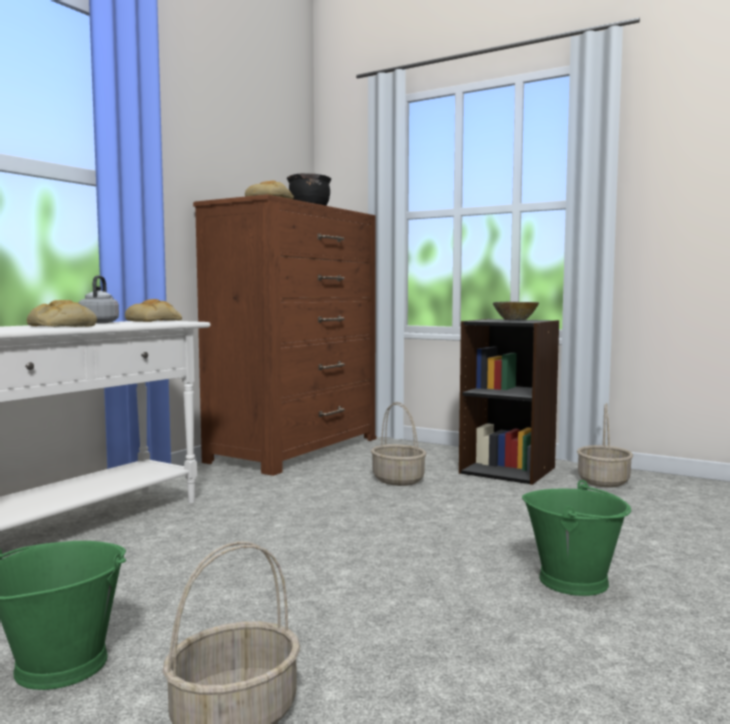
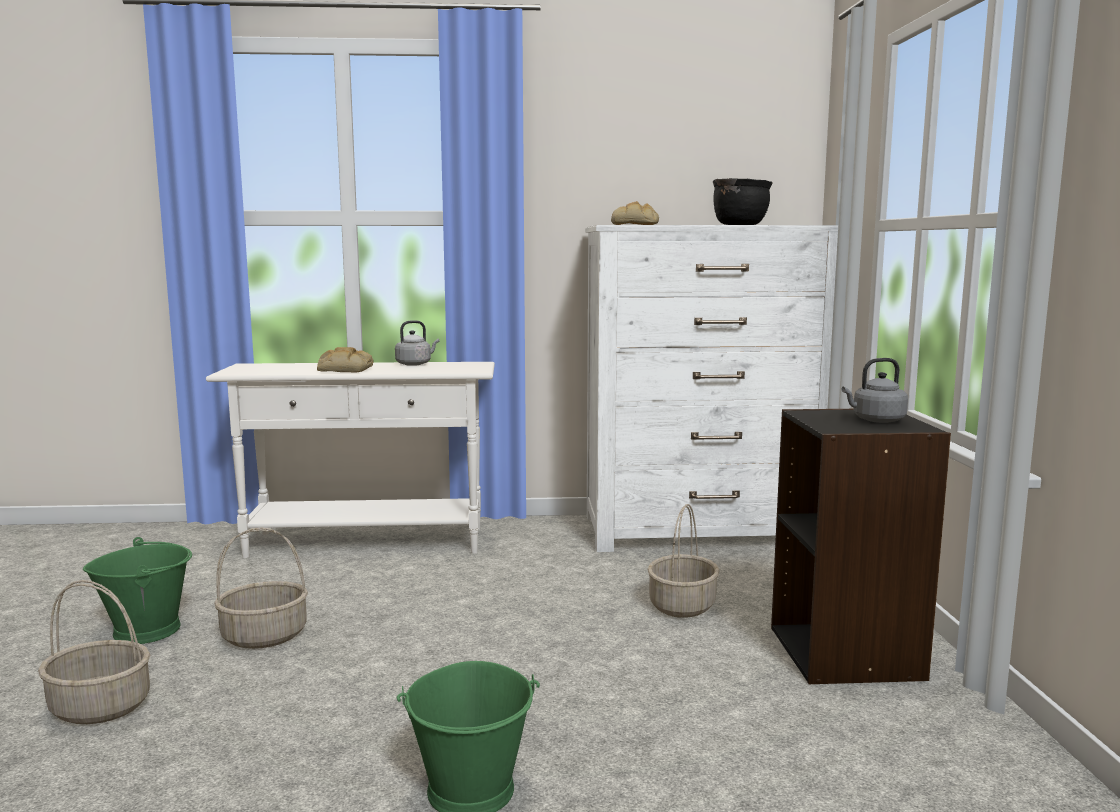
camera: 55 degrees right, 5 degrees up
bread [125,299,182,322] -> none
brown dresser [193,194,376,476] -> white dresser [585,225,838,552]
grey bowl [493,302,539,320] -> grey kettle [842,358,908,423]
basket [577,403,633,488] -> basket moved to [214,527,308,649]

